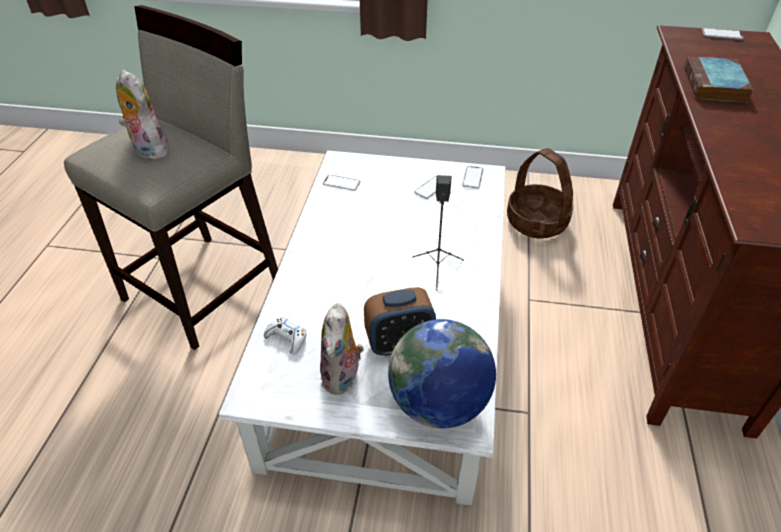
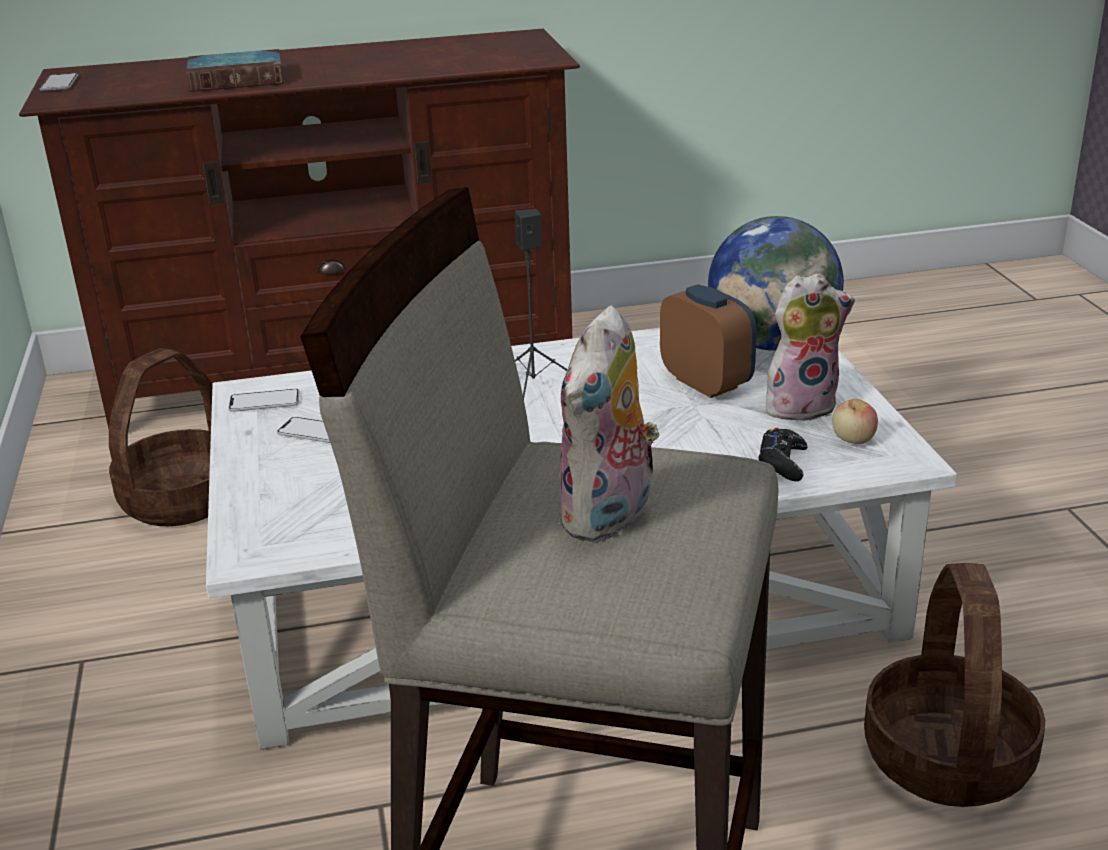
camera: 110 degrees left, 15 degrees down
white game controller [264,317,306,355] -> black game controller [758,428,808,481]
phone [323,175,361,191] -> none
none -> apple [832,399,878,444]
none -> basket [864,563,1045,807]

